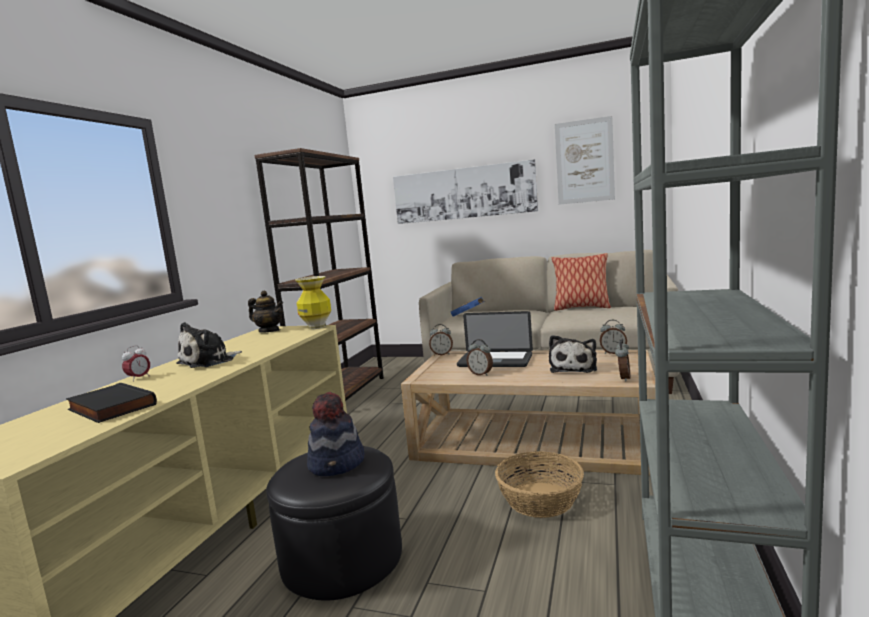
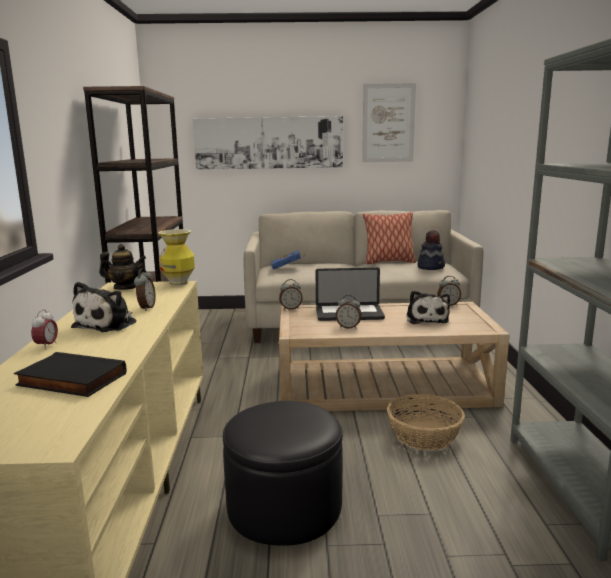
camera: 20 degrees left, 5 degrees up
hat [307,392,364,476] -> hat moved to [417,230,445,270]
alarm clock [615,340,630,382] -> alarm clock moved to [134,268,156,311]

